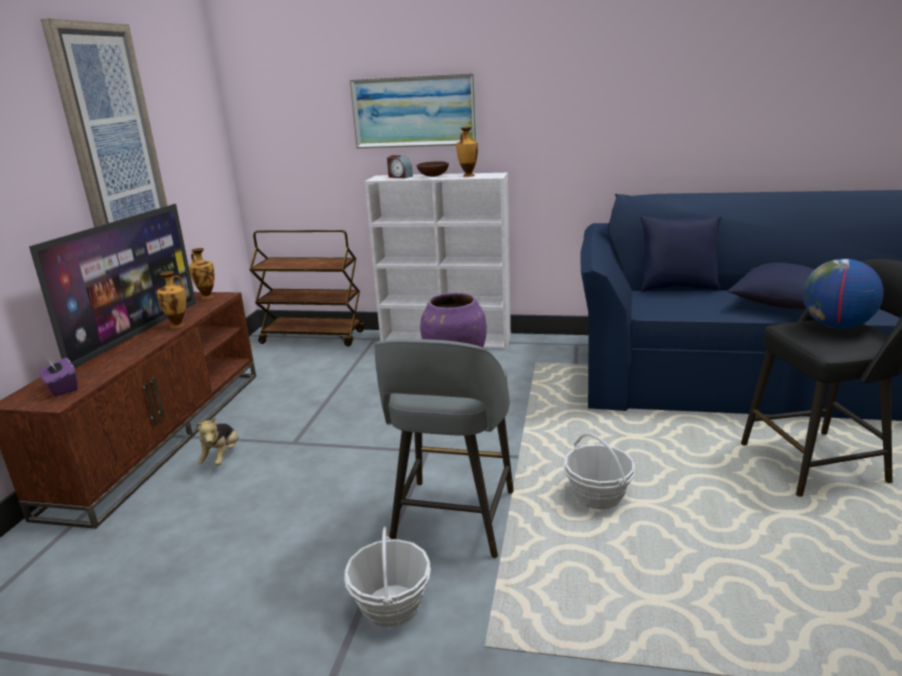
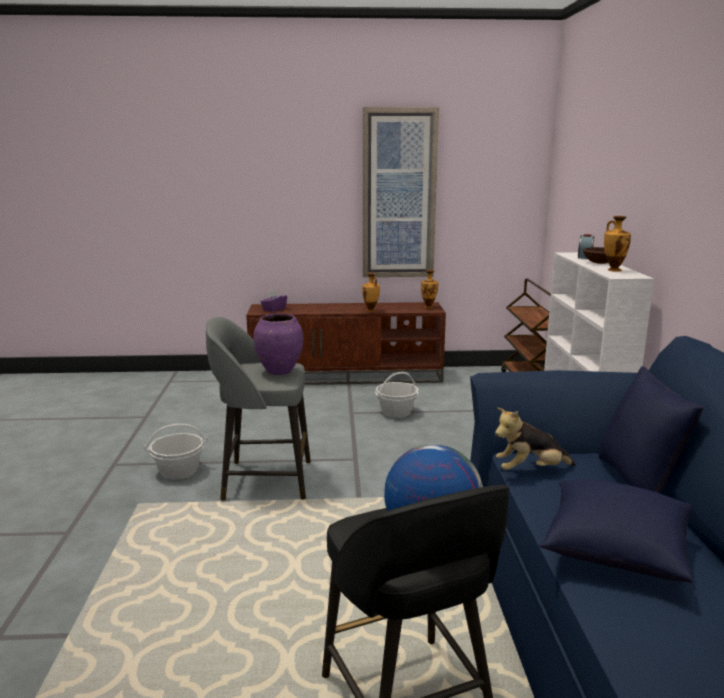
camera: 75 degrees right, 5 degrees down
television [29,204,196,368] -> none
plush toy [196,416,238,466] -> plush toy moved to [495,407,576,470]
picture [350,73,477,148] -> none
basket [563,433,635,509] -> basket moved to [375,372,418,418]

